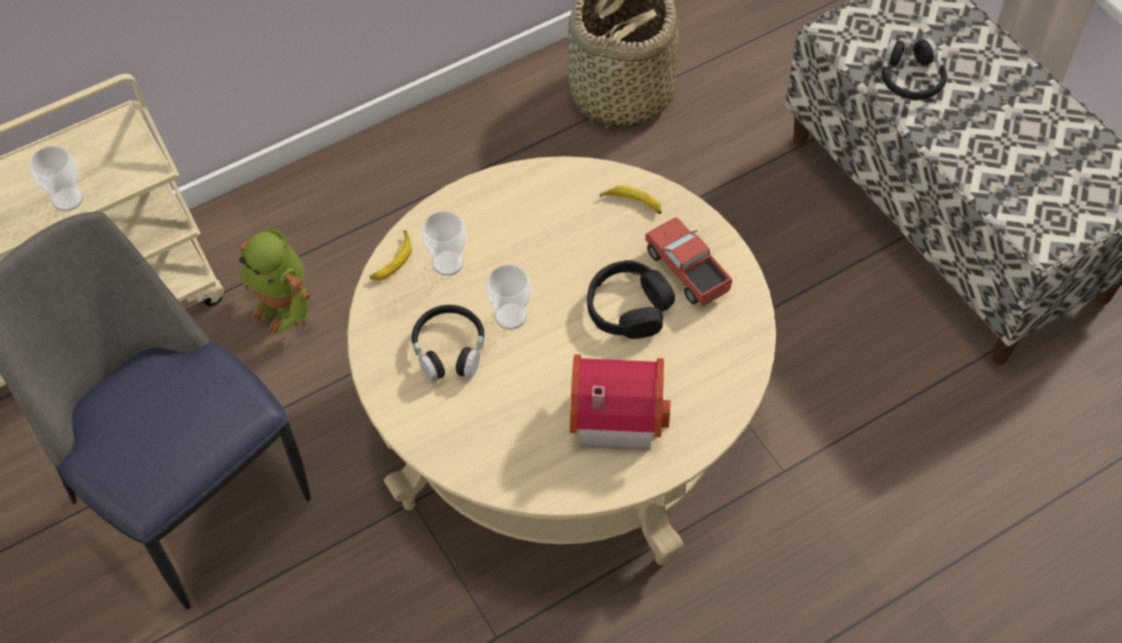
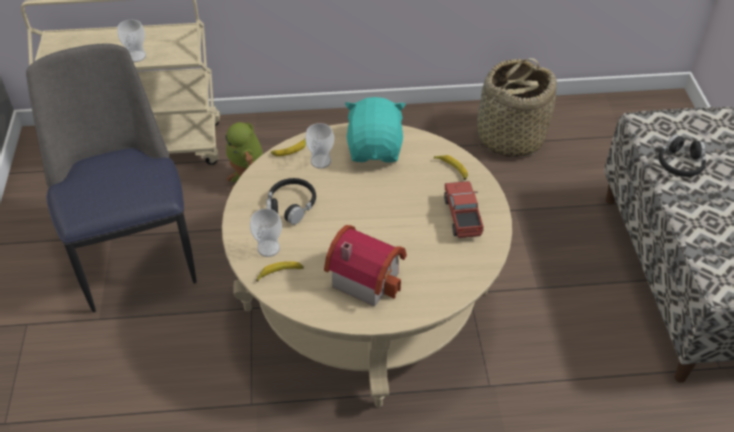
camera: 25 degrees right, 10 degrees down
cup [486,264,532,330] -> cup moved to [250,209,282,257]
black headphones [587,260,675,339] -> none
none -> banana [256,261,304,282]
none -> turquoise plush toy [345,97,406,162]

